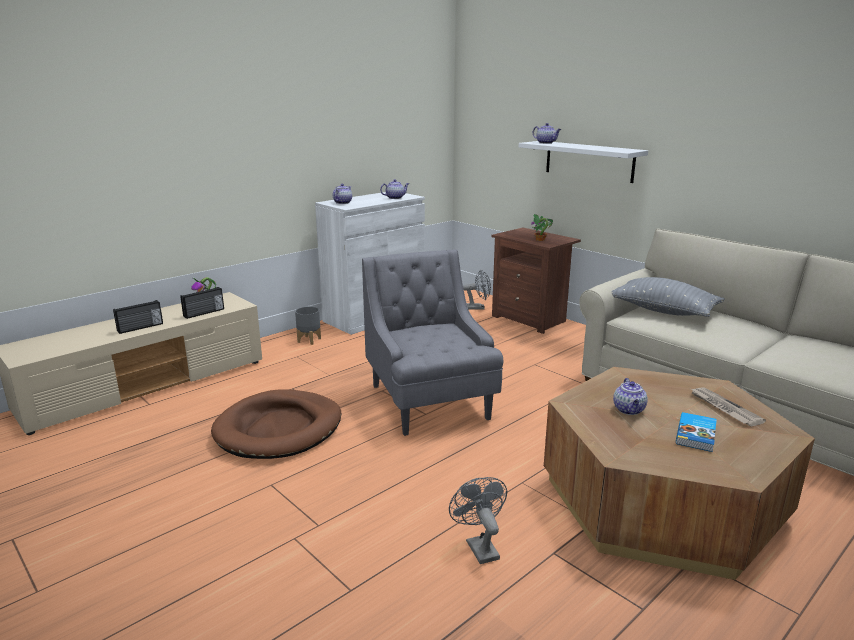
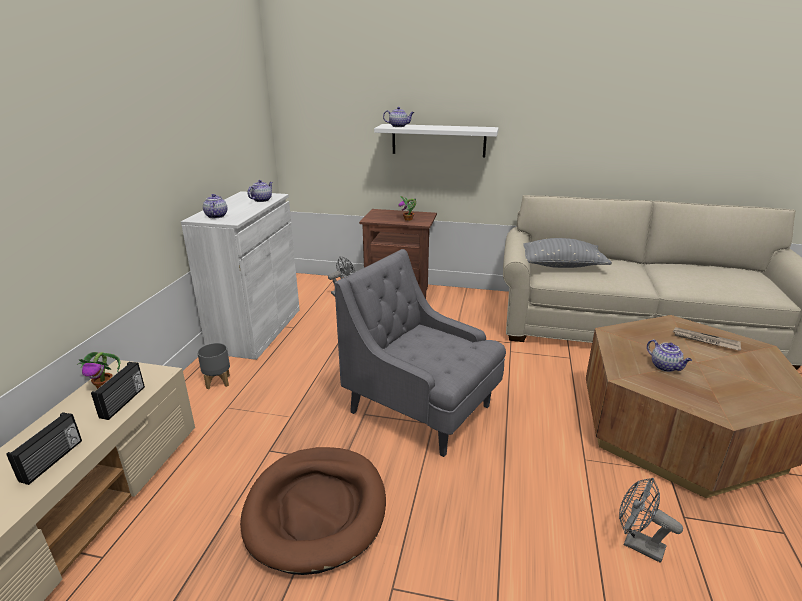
camera: 35 degrees left, 5 degrees up
book [676,412,717,452] -> none

